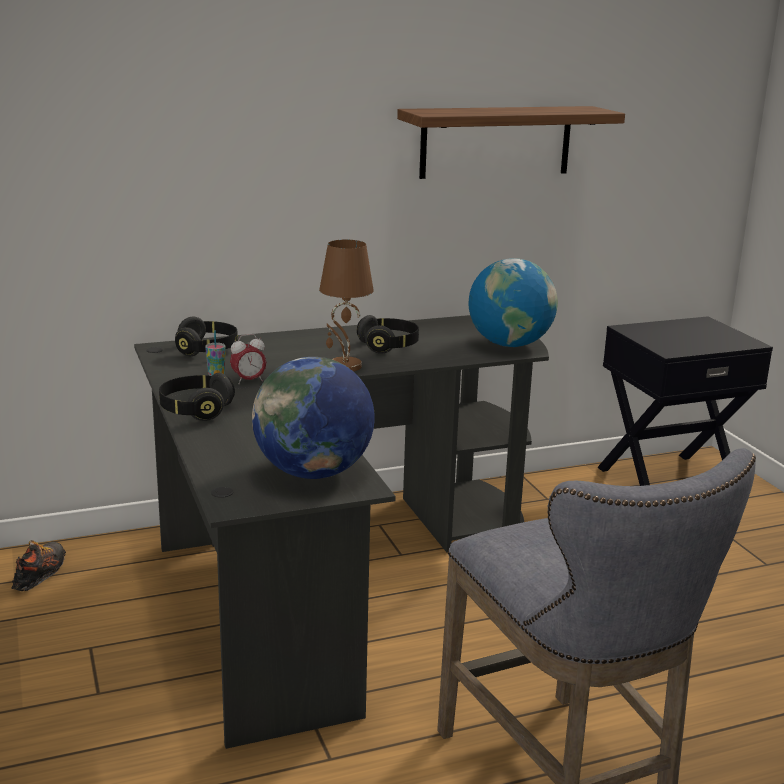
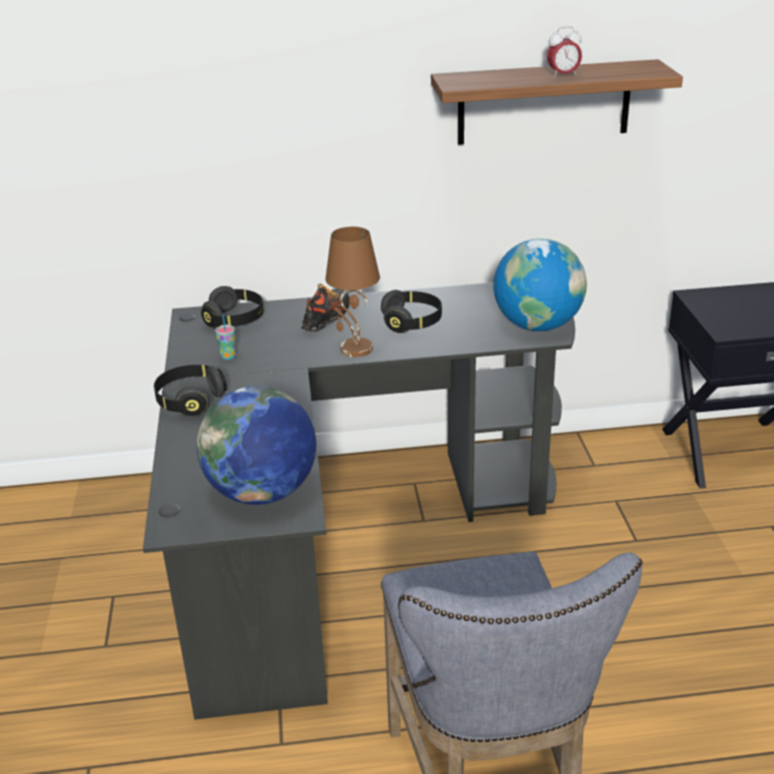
camera: 15 degrees right, 10 degrees up
shoe [11,540,66,591] -> shoe moved to [301,284,350,332]
alarm clock [230,334,266,384] -> alarm clock moved to [547,27,582,78]

